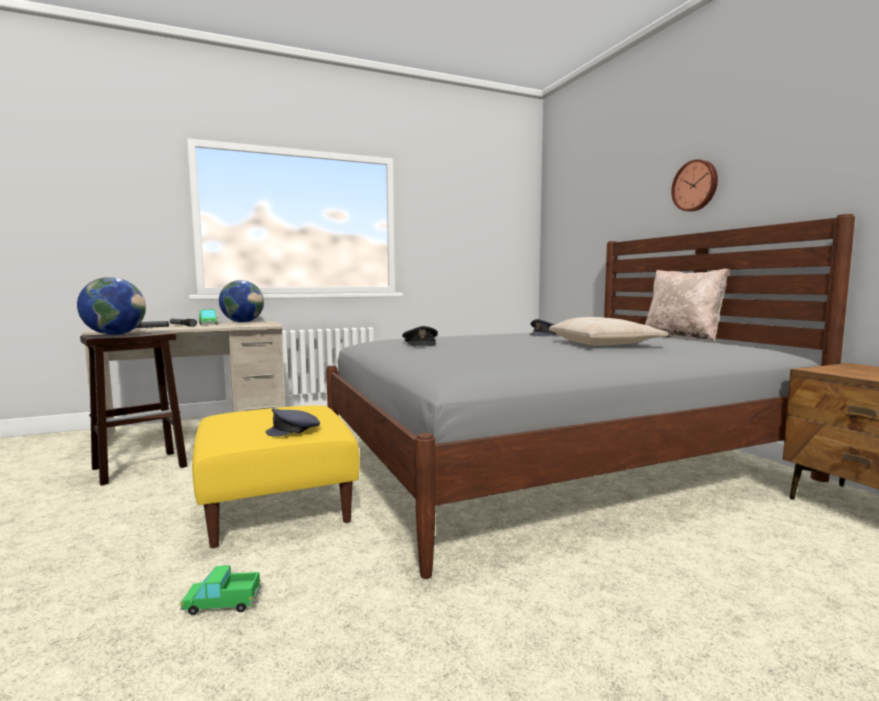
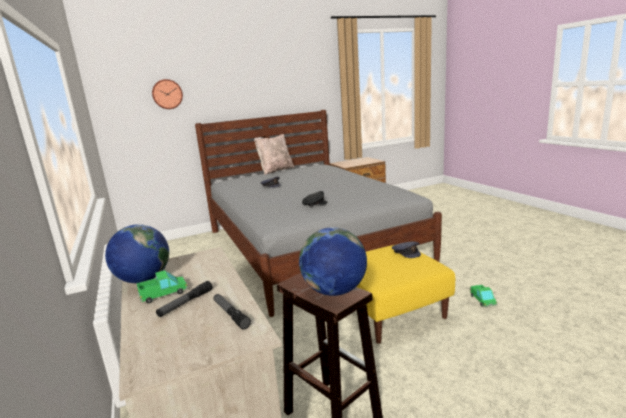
camera: 90 degrees left, 10 degrees up
beige pillow [549,317,668,346] -> none
wall clock [671,159,718,212] -> wall clock moved to [152,79,183,109]

